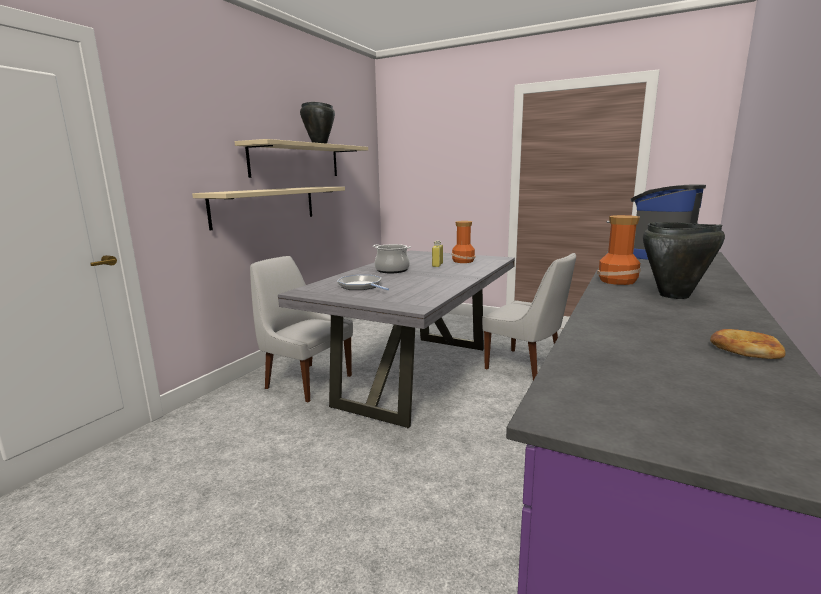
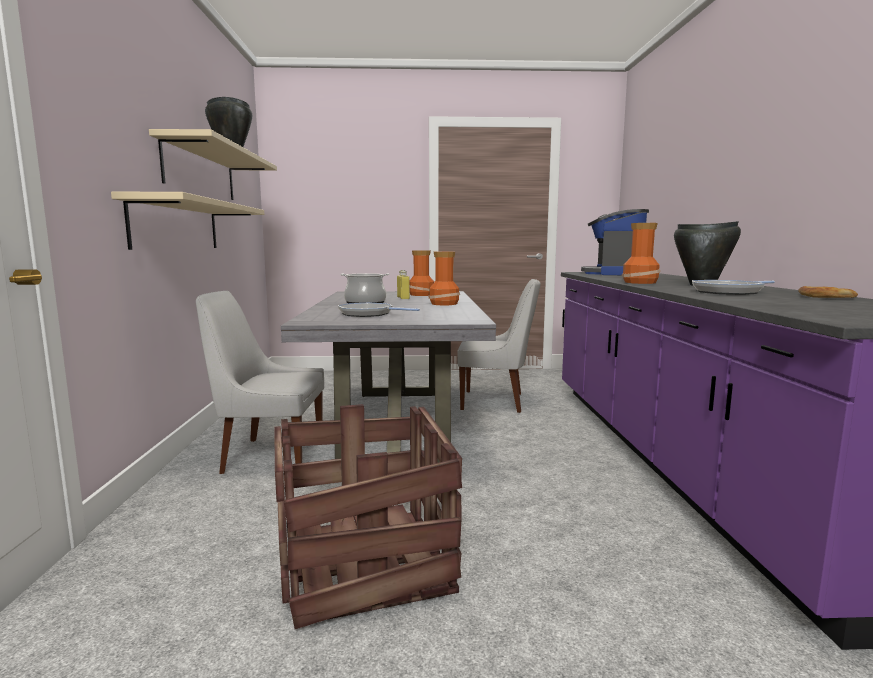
camera: 30 degrees left, 5 degrees down
none -> crate [274,404,462,629]
none -> vase [429,252,460,305]
none -> frying pan [692,280,775,295]

